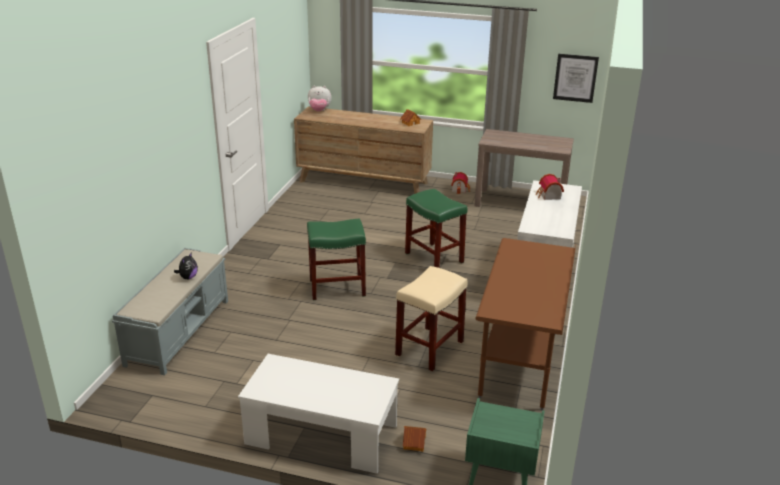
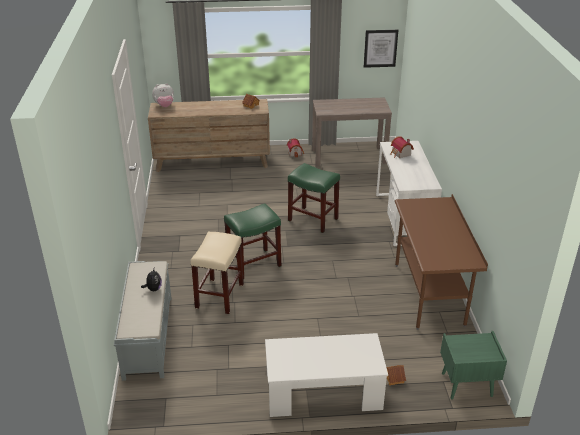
camera: 20 degrees left, 5 degrees up
beige stool [395,266,467,371] -> beige stool moved to [191,232,244,314]

